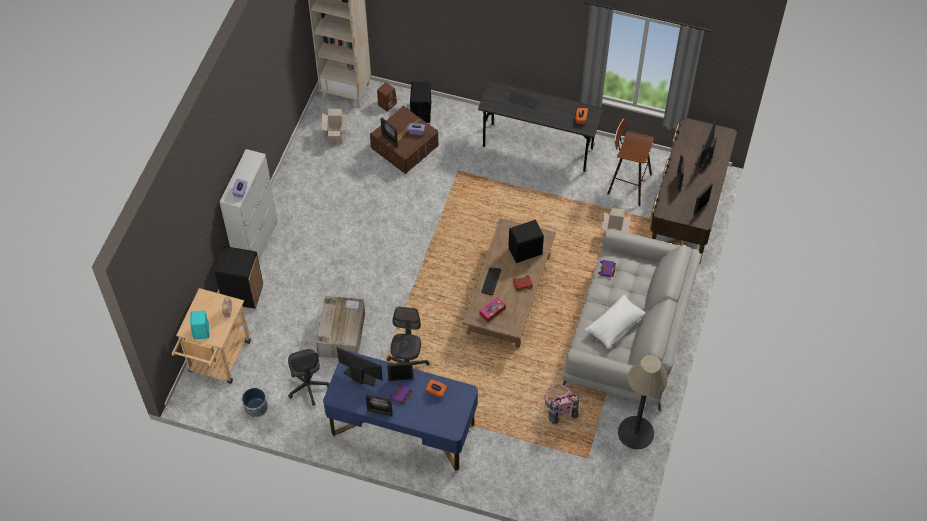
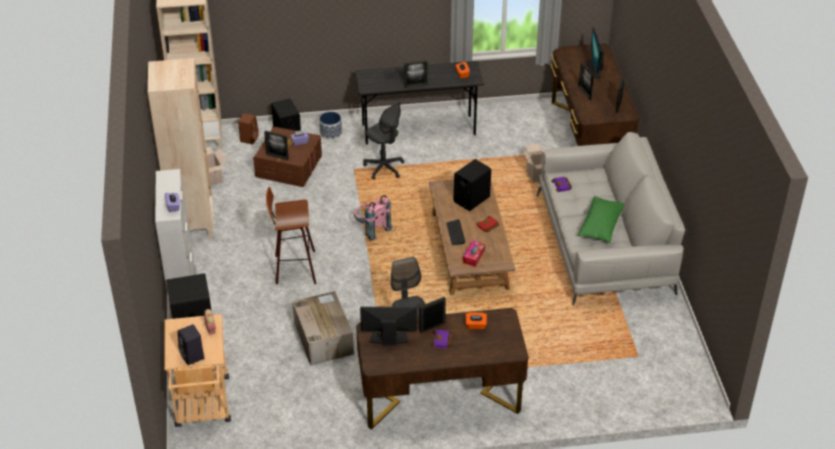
camera: 25 degrees left, 15 degrees down
turquoise speaker [190,310,209,339] -> black speaker [178,324,204,365]
planter [242,388,268,418] -> planter moved to [319,112,342,140]
grey office chair [288,349,330,406] -> grey office chair moved to [363,102,404,180]
blue desk [323,351,478,471] -> brown desk [356,308,528,430]
picture frame [366,394,392,416] -> picture frame moved to [404,60,428,88]
pink backpack [545,385,579,424] -> pink backpack moved to [354,195,392,241]
white pillow [585,295,646,349] -> green pillow [578,196,624,243]
stool [607,118,654,206] -> stool moved to [266,187,316,284]
floor lamp [618,355,668,449] -> none
none -> beige bookcase [148,58,213,239]

